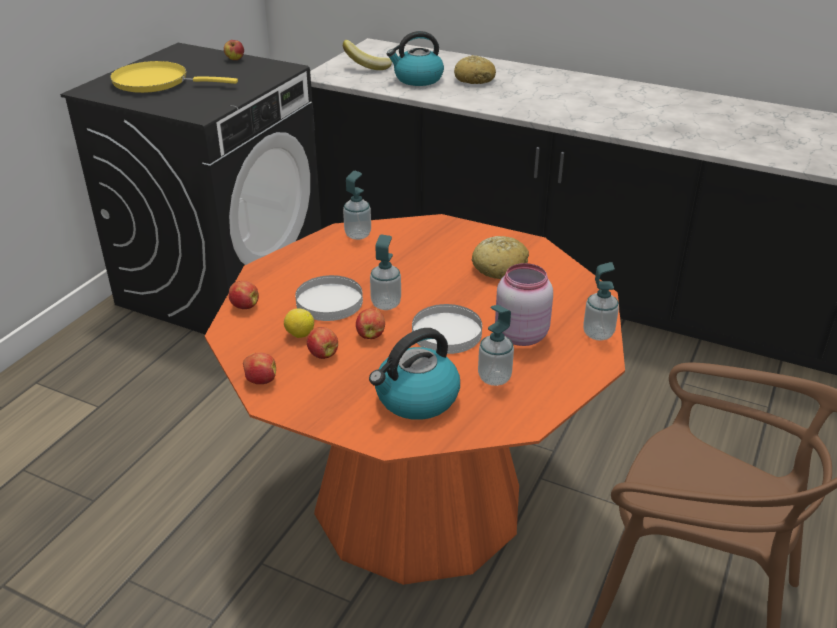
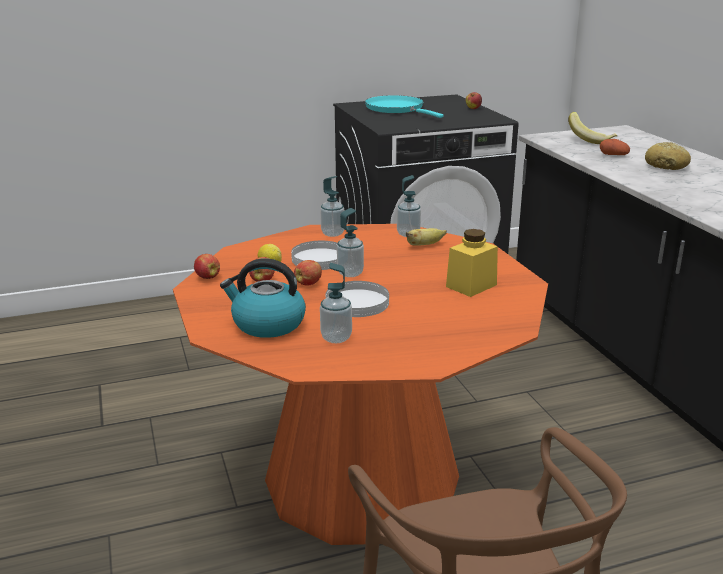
camera: 45 degrees right, 10 degrees down
yellow frying pan [110,61,238,93] -> turquoise frying pan [365,95,444,118]
apple [229,281,259,309] -> none
kettle [387,31,444,86] -> potato [600,139,630,155]
bread [472,236,529,279] -> yellow jar [446,229,498,297]
pink jar [495,263,553,346] -> none
soap dispenser [583,262,619,341] -> soap dispenser moved to [320,176,344,237]
none -> banana [406,228,447,246]

